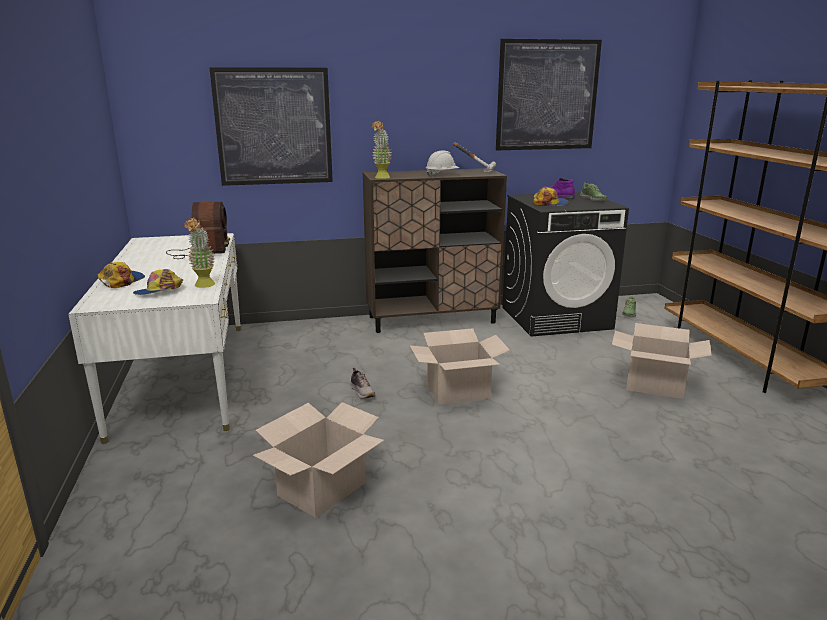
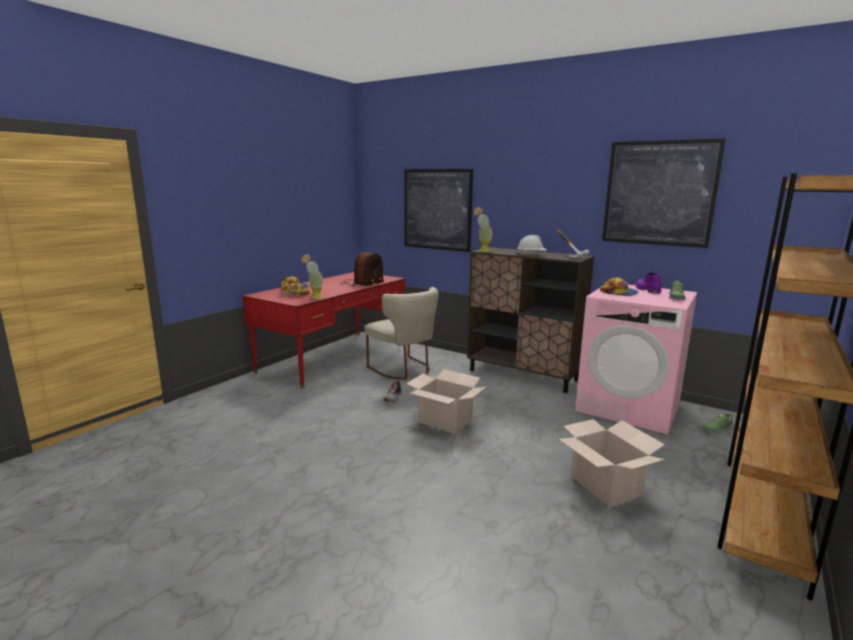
camera: 45 degrees right, 5 degrees down
white desk [68,233,241,444] -> red desk [242,272,405,388]
cardboard box [253,402,384,518] -> none
black washing machine [502,192,629,337] -> pink washing machine [575,285,697,434]
none -> beige chair [364,287,439,380]

